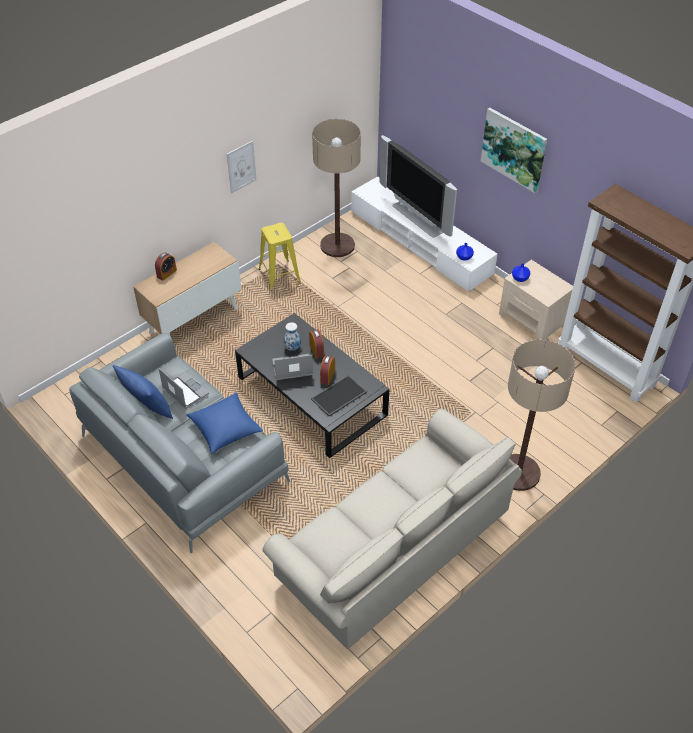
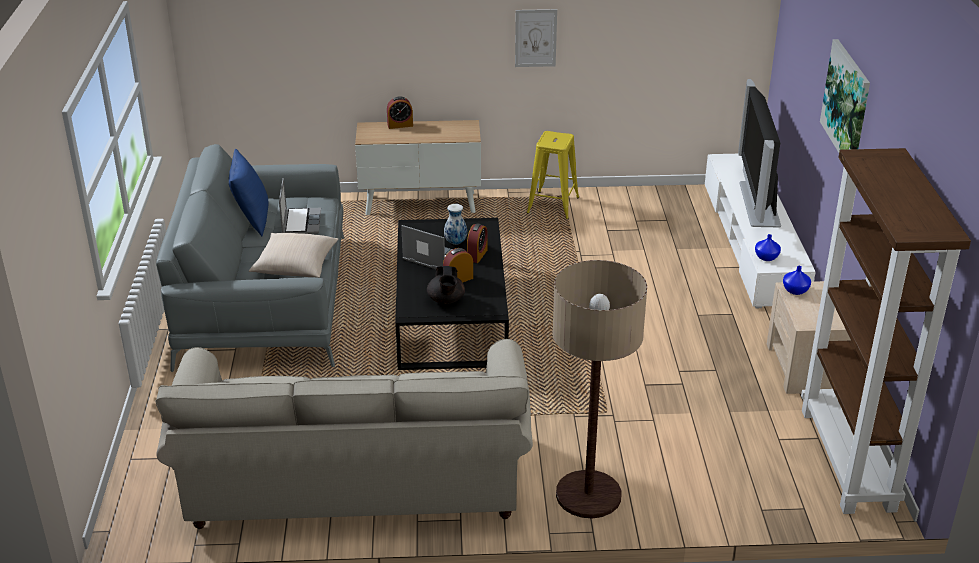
camera: 40 degrees right, 15 degrees down
blue pillow [187,392,263,454] -> beige pillow [249,233,339,278]
tray [311,375,367,417] -> black teapot [427,266,465,304]
floor lamp [312,119,361,257] -> none

